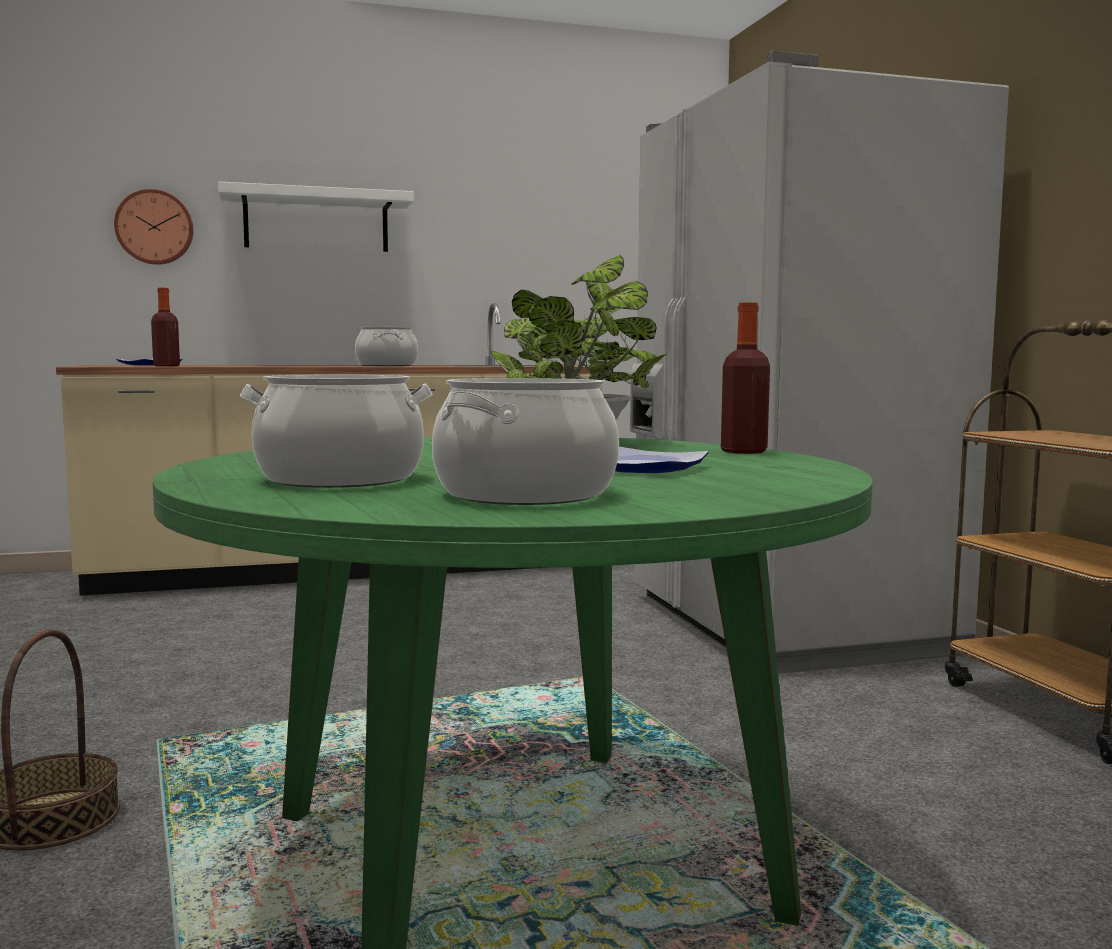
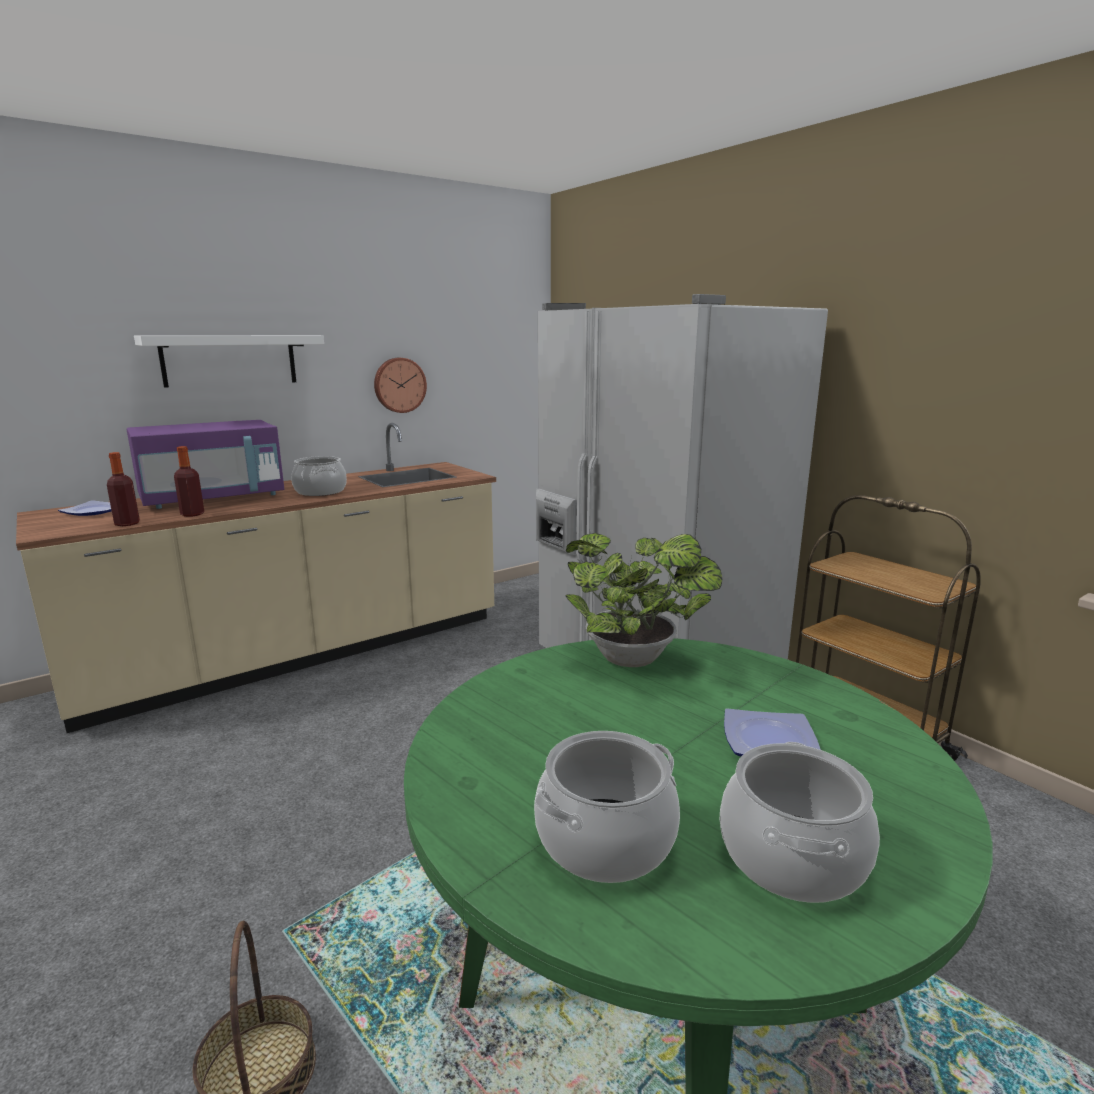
camera: 20 degrees left, 10 degrees up
wall clock [114,189,193,265] -> wall clock moved to [374,358,427,413]
bottle [721,302,770,454] -> bottle moved to [174,446,204,517]
none -> purple microwave [127,420,284,509]

